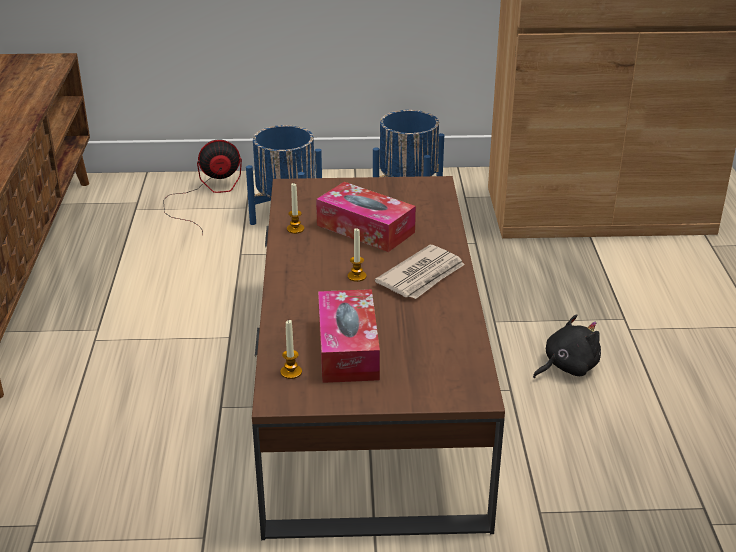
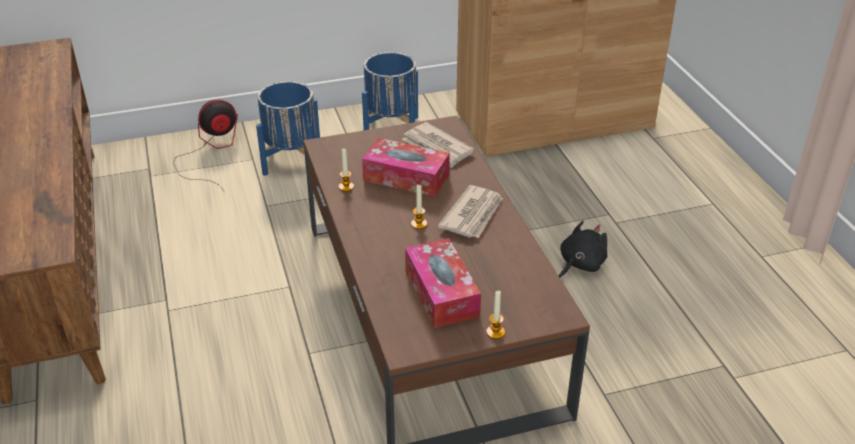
camera: 15 degrees left, 5 degrees up
candle [280,320,302,379] -> candle moved to [486,290,505,339]
none -> newspaper [402,122,474,168]

